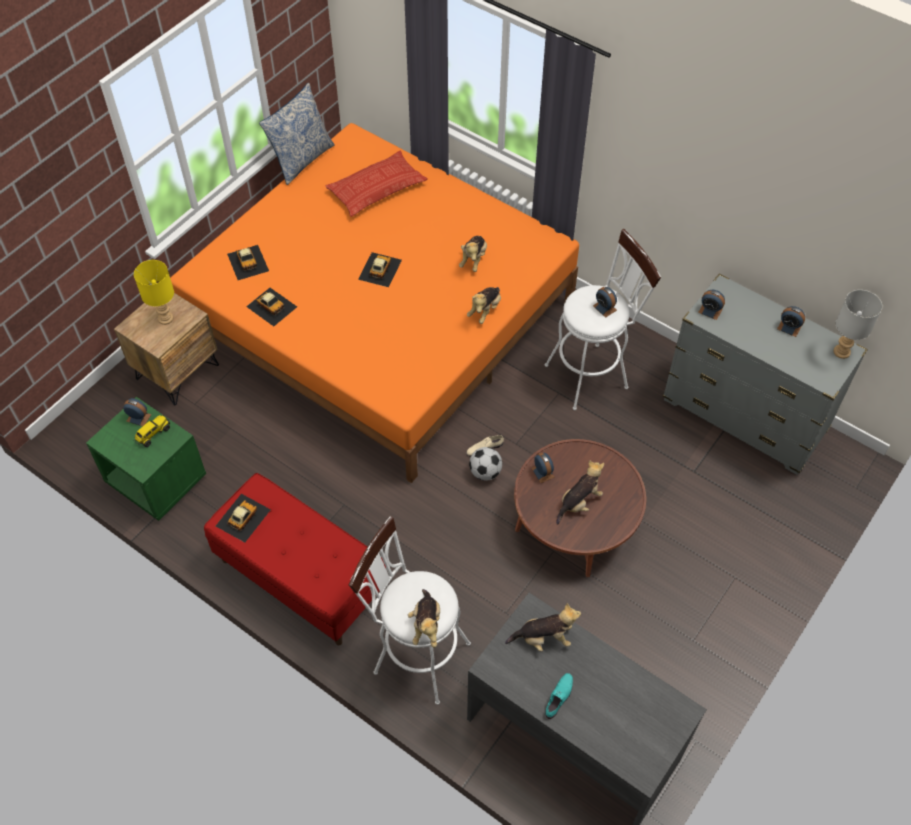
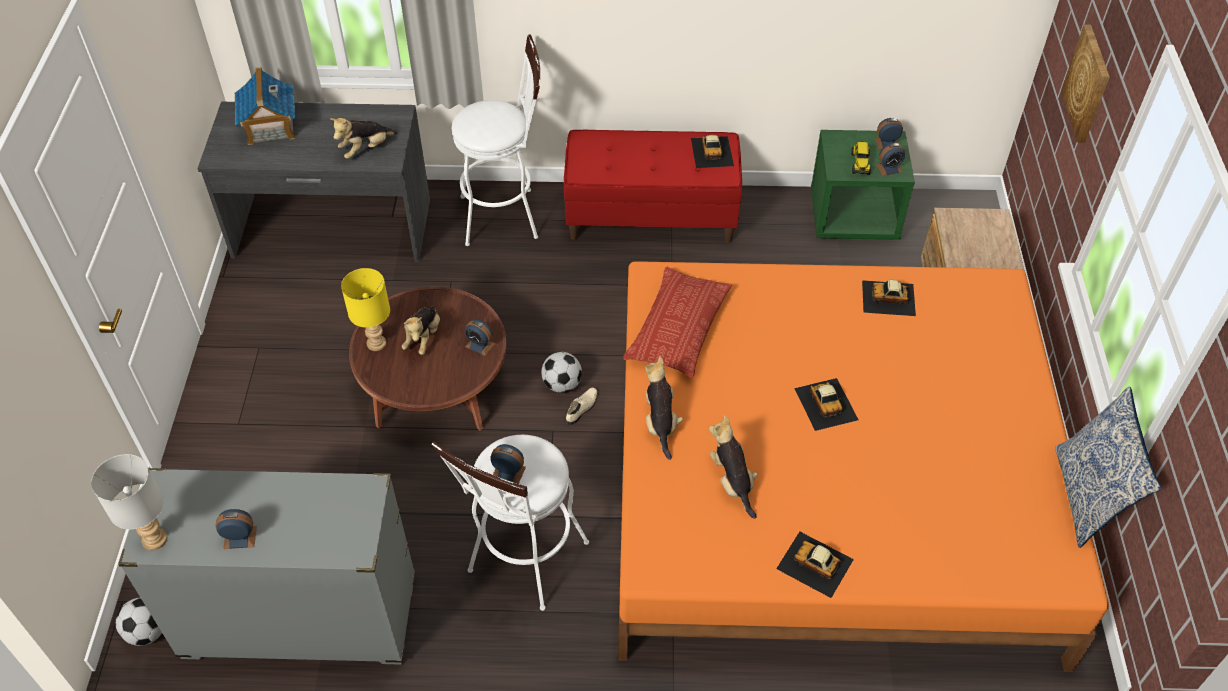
camera: 145 degrees right, 5 degrees down
yellow table lamp [134,260,174,325] -> yellow table lamp moved to [341,268,390,351]
toy car [227,245,269,280] -> toy car moved to [776,532,854,598]
pillow [325,151,427,217] -> pillow moved to [623,267,732,377]
plush toy [408,589,440,648] -> none
turquoise shoe [545,673,573,719] -> none
alarm clock [698,290,725,320] -> alarm clock moved to [875,118,903,150]
none -> football [116,598,162,646]
none -> toy house [235,67,295,145]
none -> picture [1061,24,1110,143]

